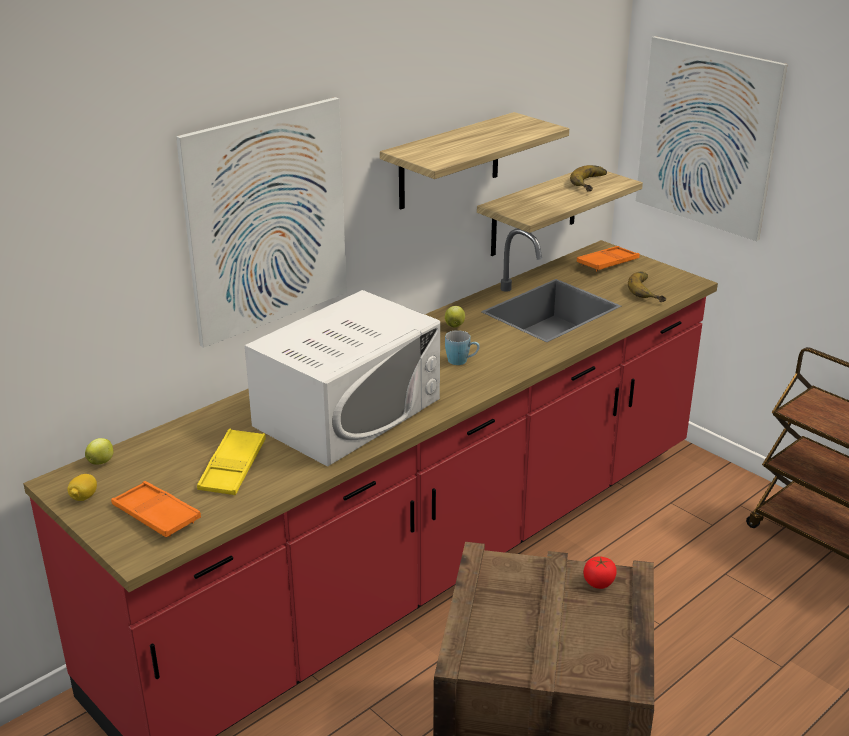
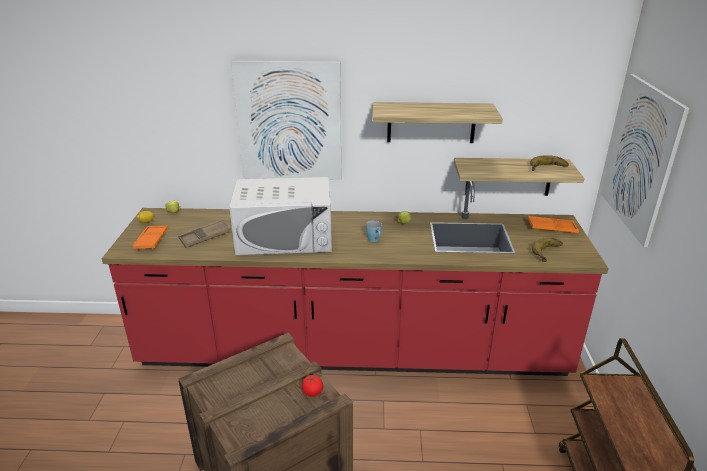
camera: 45 degrees right, 0 degrees up
yellow tray [197,429,266,495] -> brown tray [178,220,231,248]

